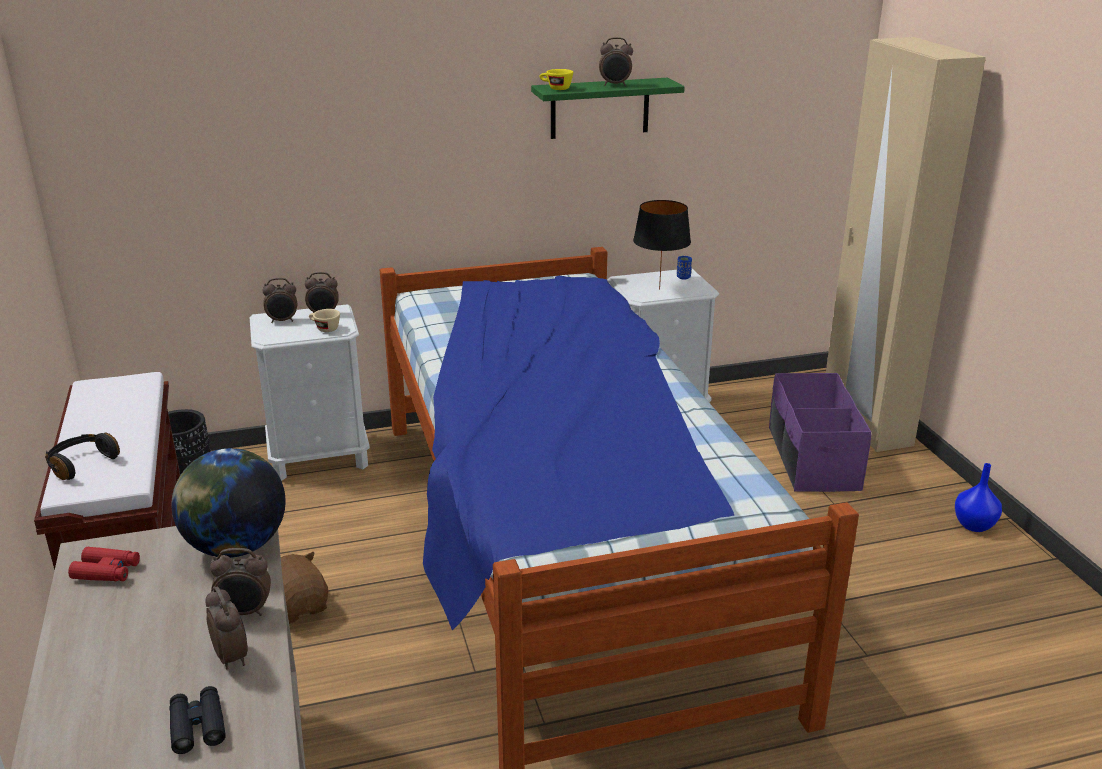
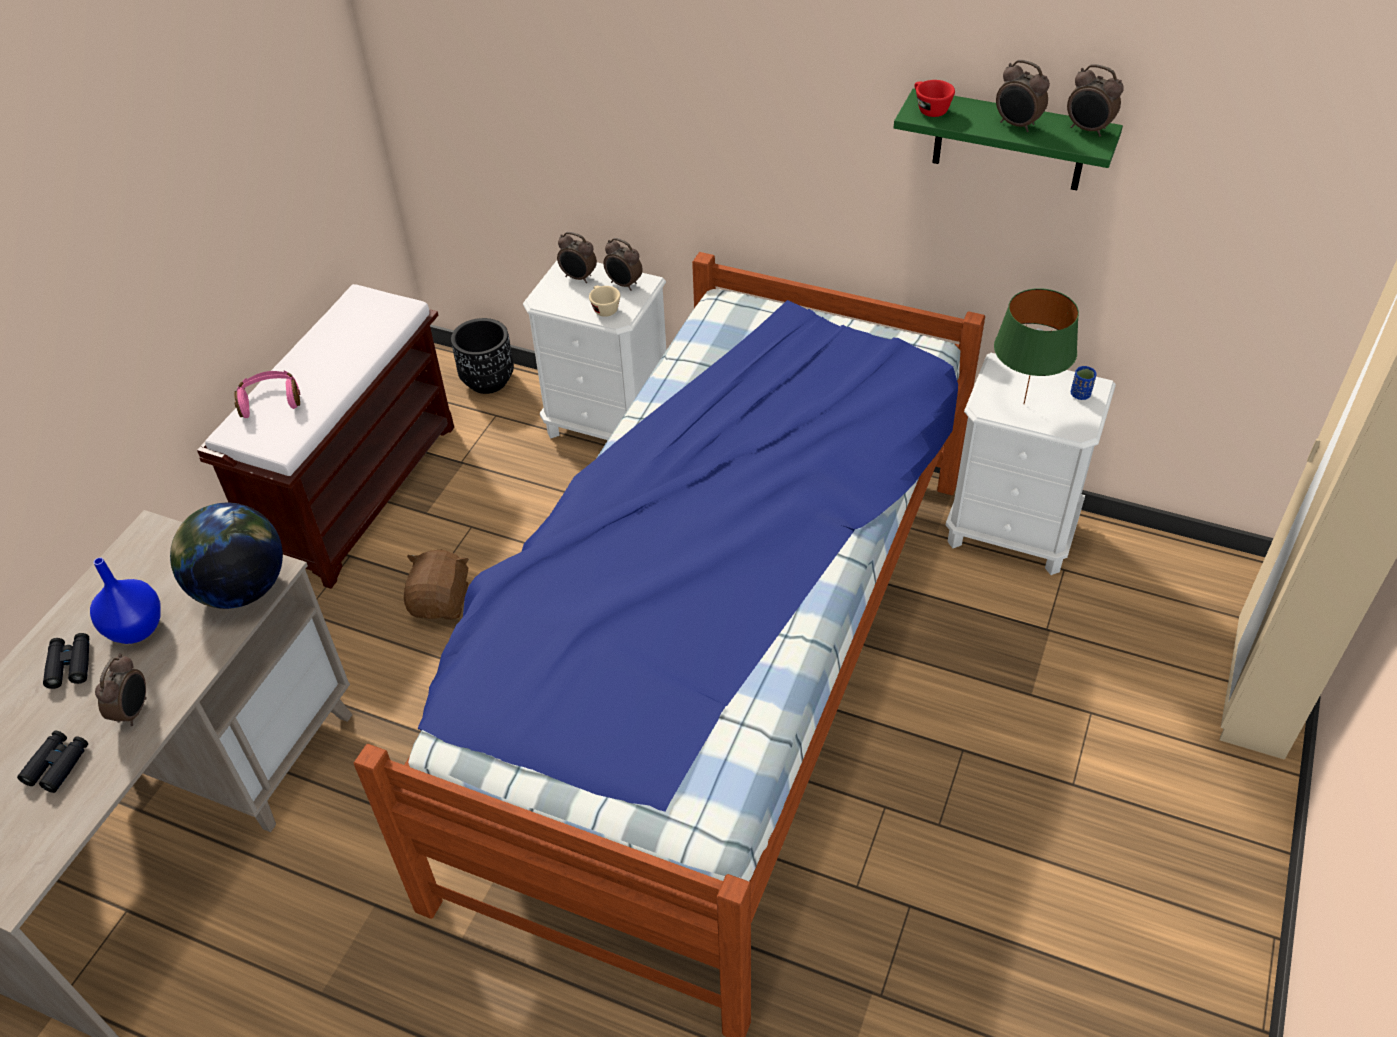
camera: 40 degrees right, 20 degrees up
black headphones [45,433,120,480] -> pink headphones [234,370,300,418]
red binoculars [68,547,140,581] -> none
alarm clock [210,548,271,616] -> alarm clock moved to [1067,64,1124,137]
yellow cup [540,69,573,90] -> red cup [915,80,955,117]
black table lamp [633,200,691,290] -> green table lamp [994,288,1079,404]
purple storage box [769,373,871,492] -> none
blue vase [955,463,1002,532] -> blue vase moved to [90,557,161,644]
none -> black binoculars [43,633,90,689]

